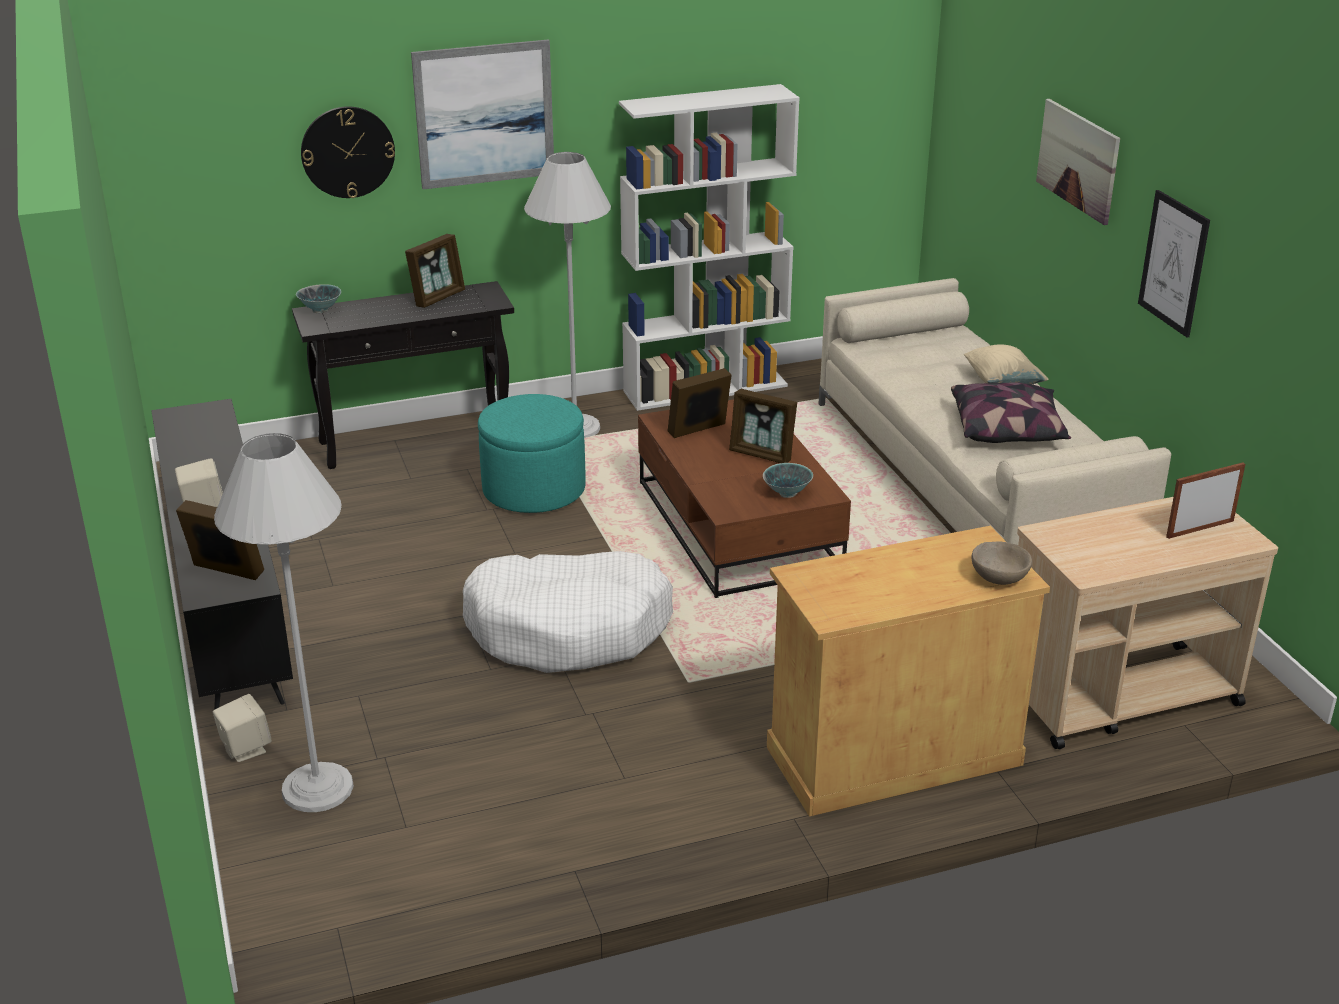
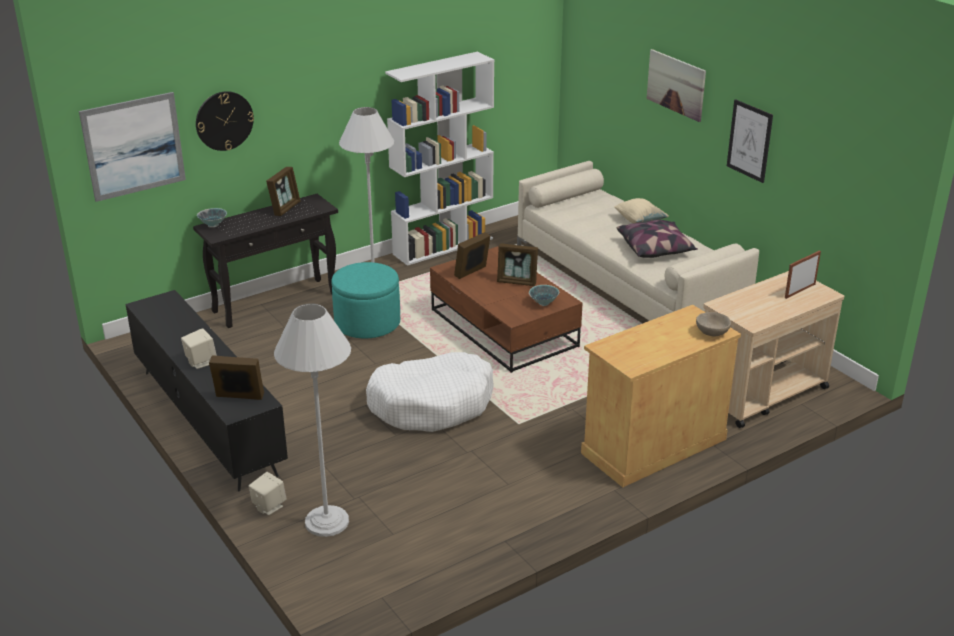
camera: 15 degrees left, 0 degrees up
picture [411,39,554,190] -> picture moved to [79,92,186,202]

